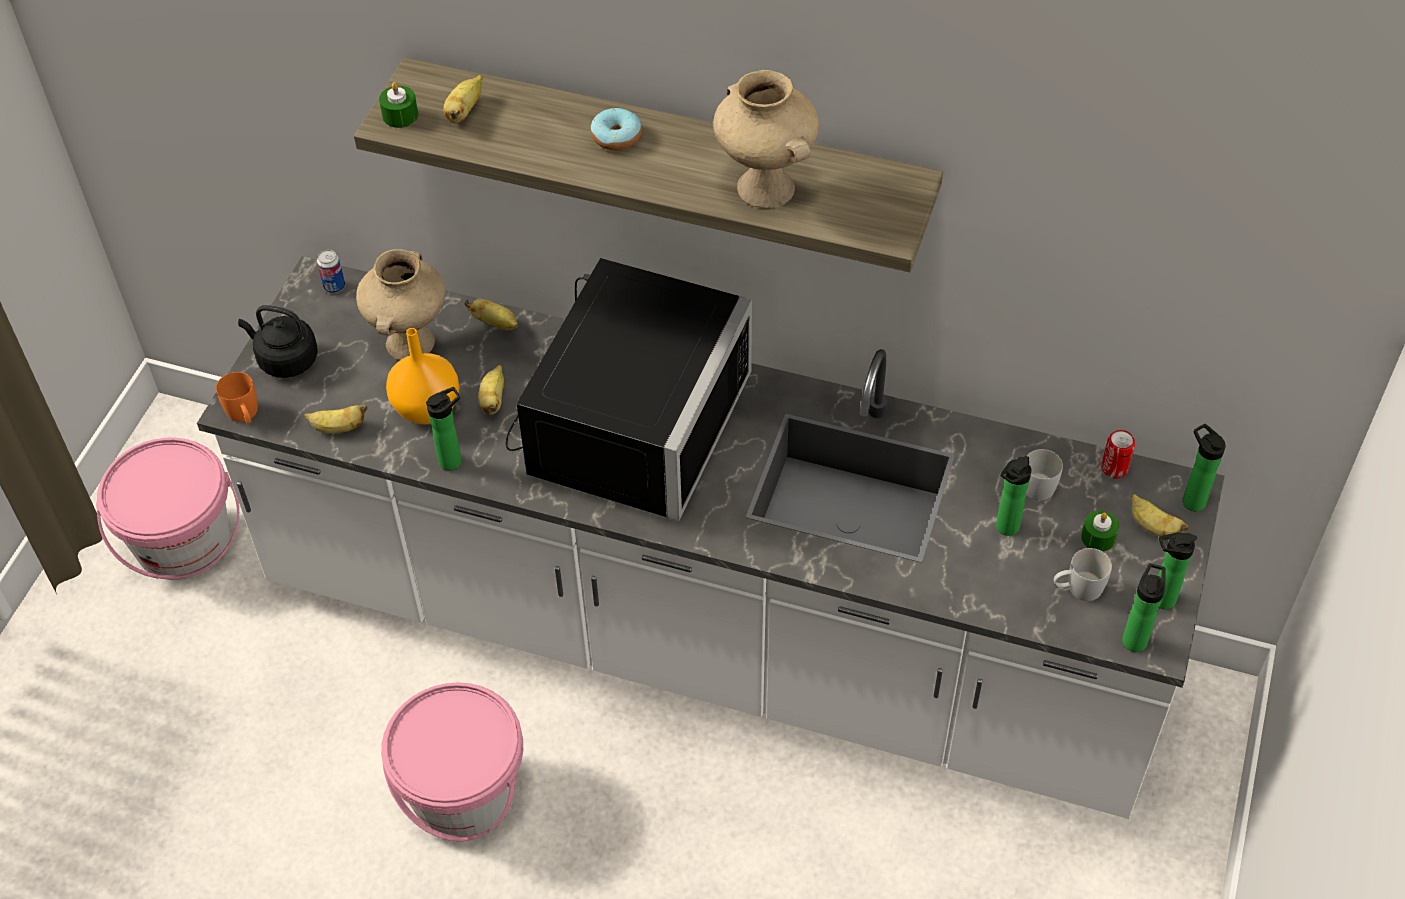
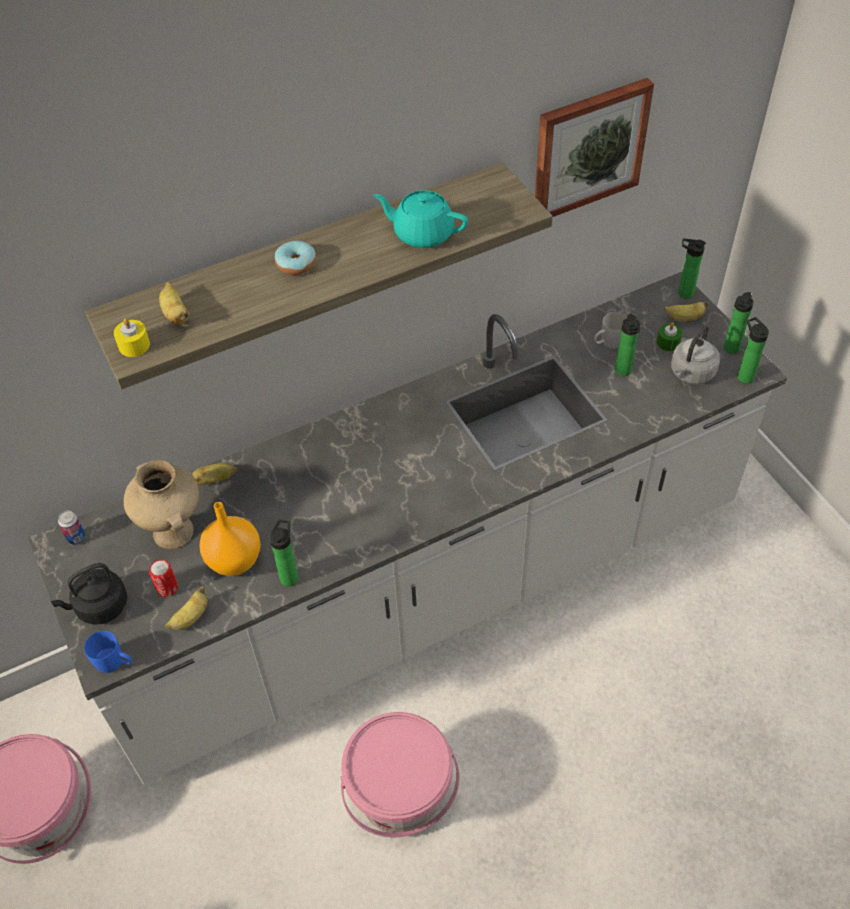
camera: 45 degrees left, 0 degrees up
orange mug [216,372,258,424] -> blue mug [84,631,132,673]
green candle [379,82,418,128] -> yellow candle [114,318,150,357]
banana [478,365,504,415] -> none
black microwave [505,258,752,521] -> none
beige vase [713,70,819,208] -> turquoise teapot [373,190,468,248]
white mug [1054,548,1112,601] -> grey kettle [671,325,720,384]
can [1101,430,1135,479] -> can moved to [149,559,178,597]
none -> picture [535,78,654,217]

